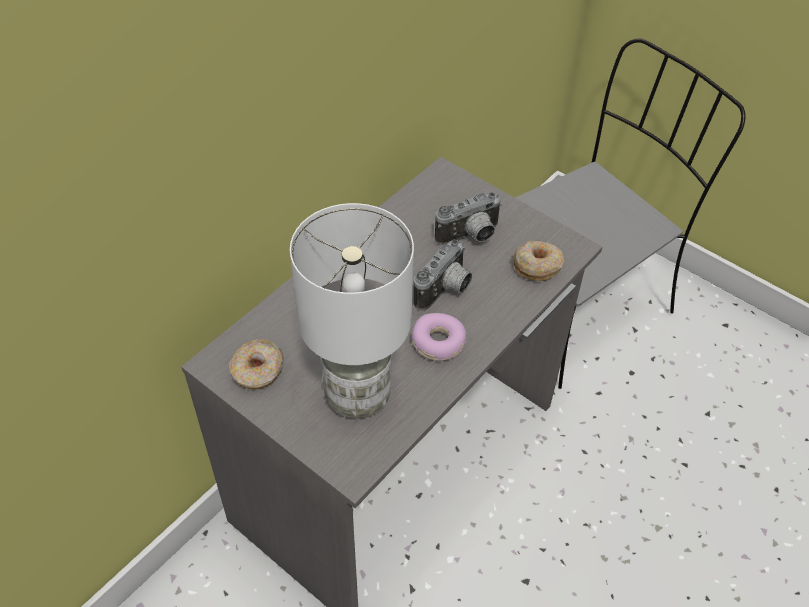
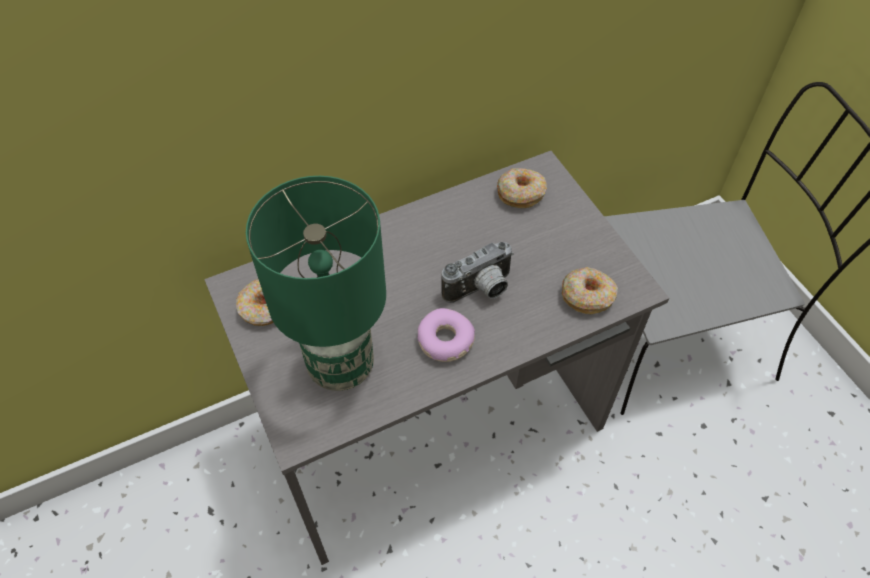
camera: 25 degrees right, 5 degrees up
white table lamp [290,203,414,418] -> green table lamp [246,176,386,391]
camera [435,192,502,245] -> none
none -> donut [497,168,547,208]

